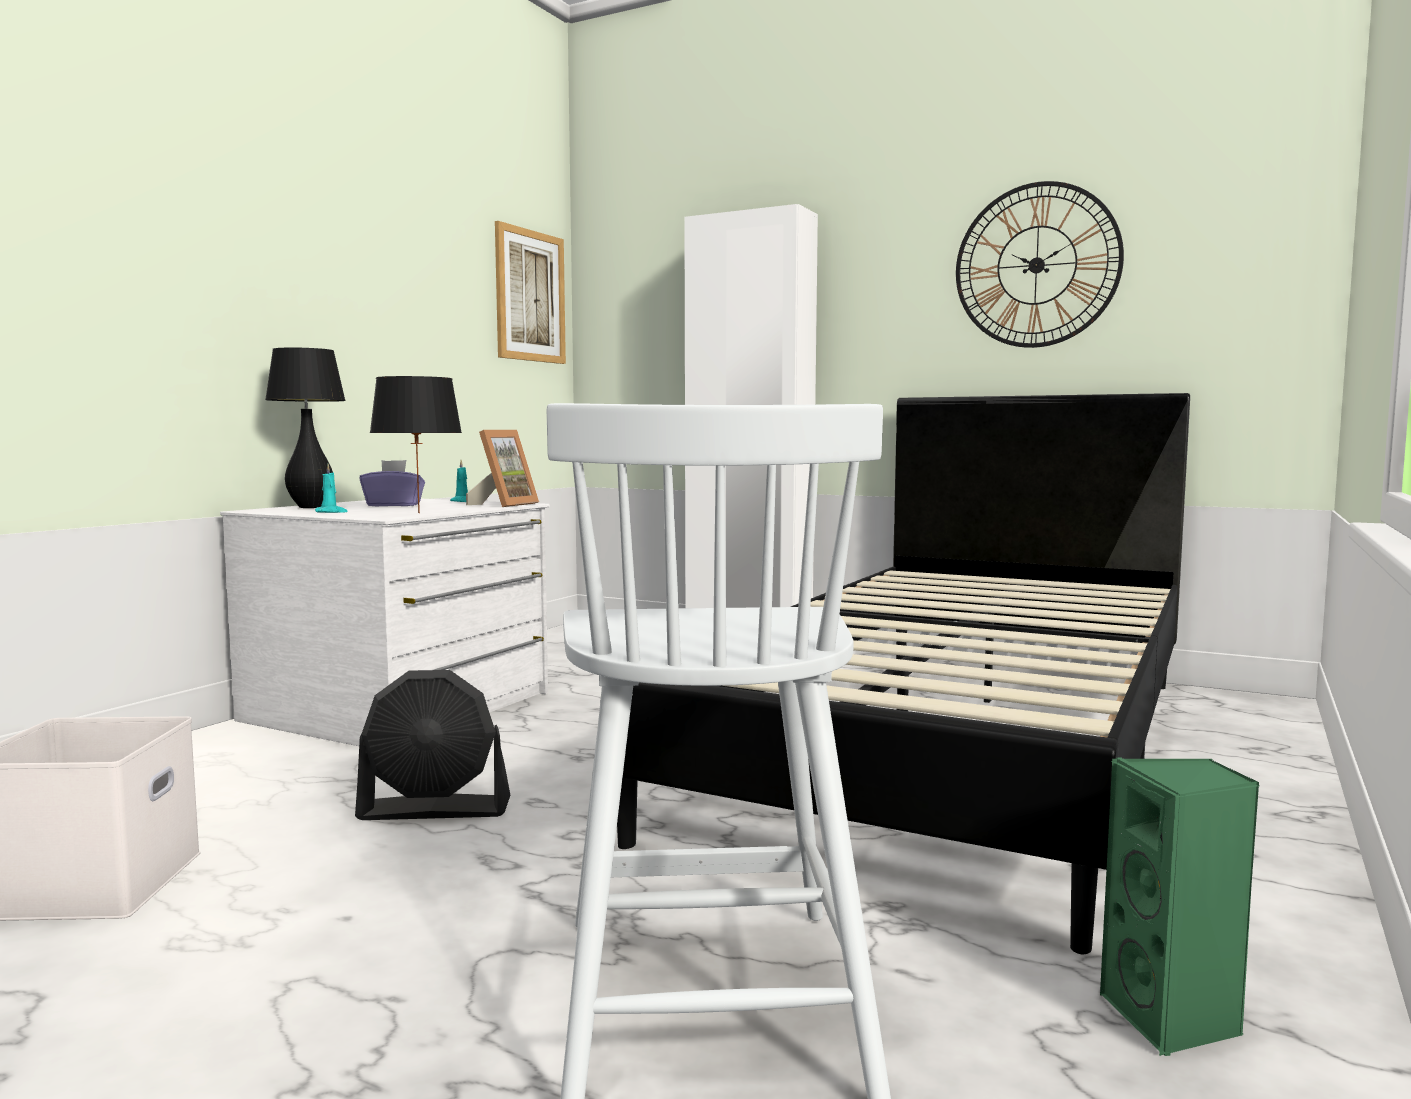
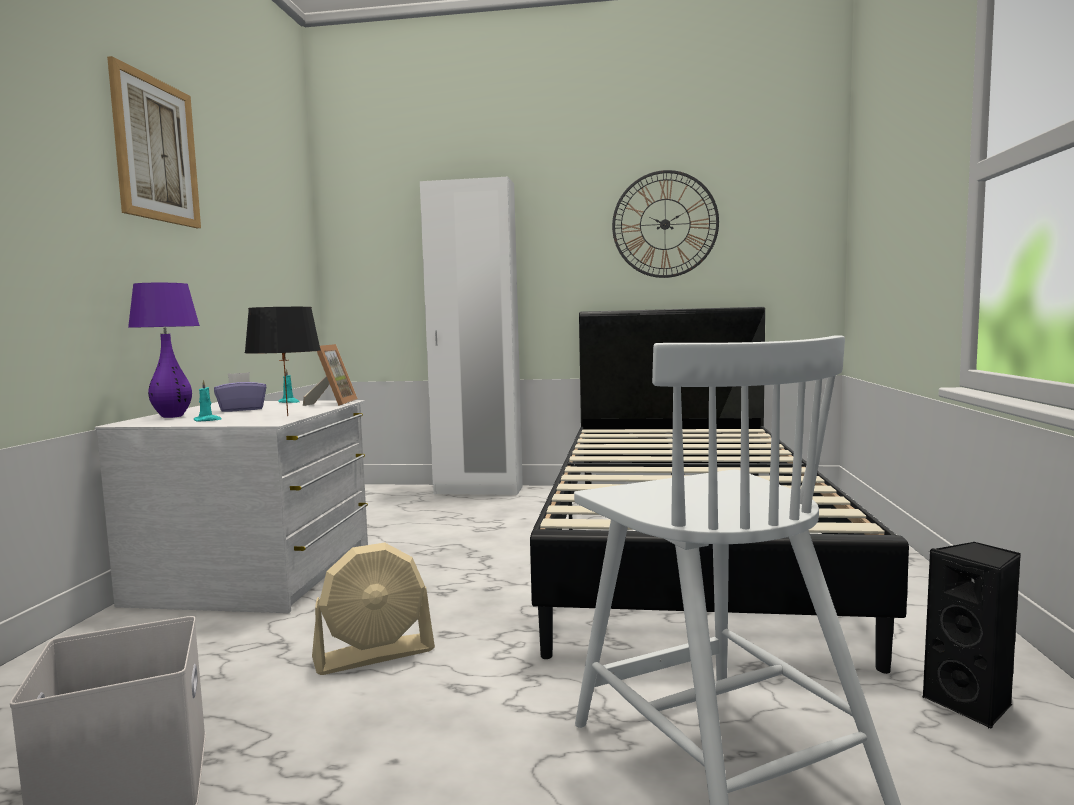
camera: 20 degrees left, 0 degrees up
black table lamp [265,348,346,508] -> purple table lamp [128,283,200,418]
black fan [355,670,510,820] -> beige fan [312,543,435,675]
picture [495,221,566,364] -> picture moved to [107,56,201,228]
green speaker [1100,757,1260,1056] -> black speaker [922,542,1021,729]

